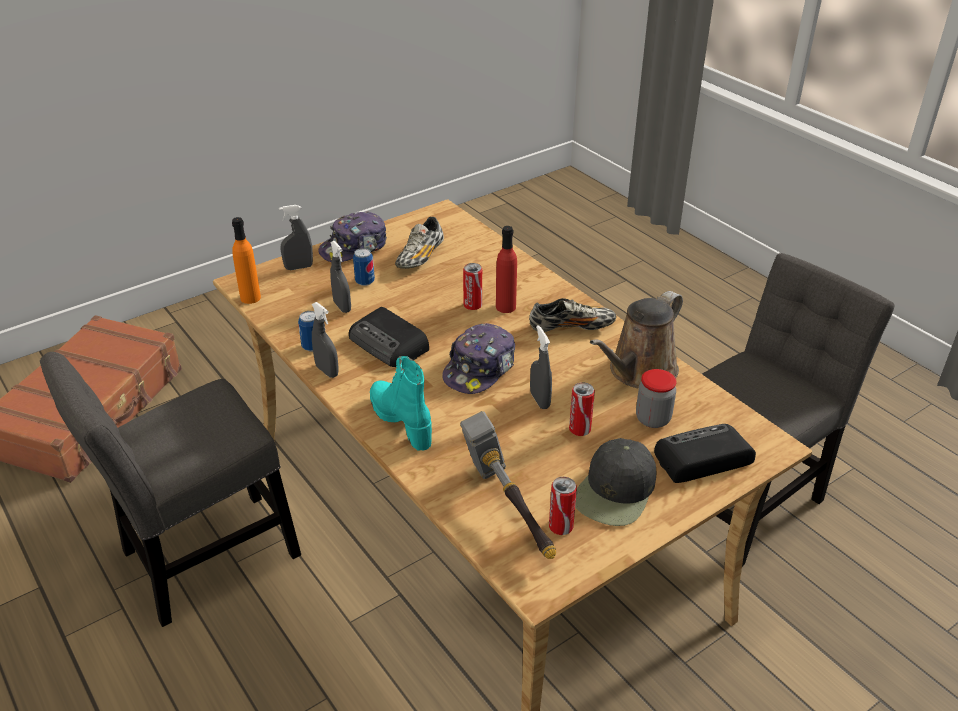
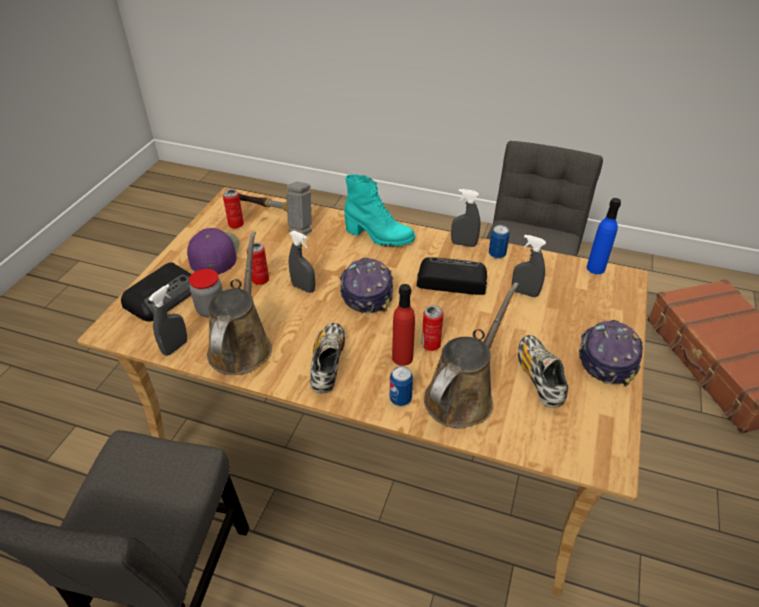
camera: 145 degrees right, 5 degrees up
orange bottle [232,217,261,304] -> blue bottle [587,198,621,274]
grey spray bottle [279,205,313,270] -> grey spray bottle moved to [148,284,187,356]
can [353,248,375,286] -> can moved to [390,366,413,406]
shoe [529,298,616,332] -> shoe turned 135 degrees clockwise [310,323,345,393]
black cap [575,438,656,526] -> purple cap [187,228,239,274]
none -> brown watering can [424,282,519,428]

